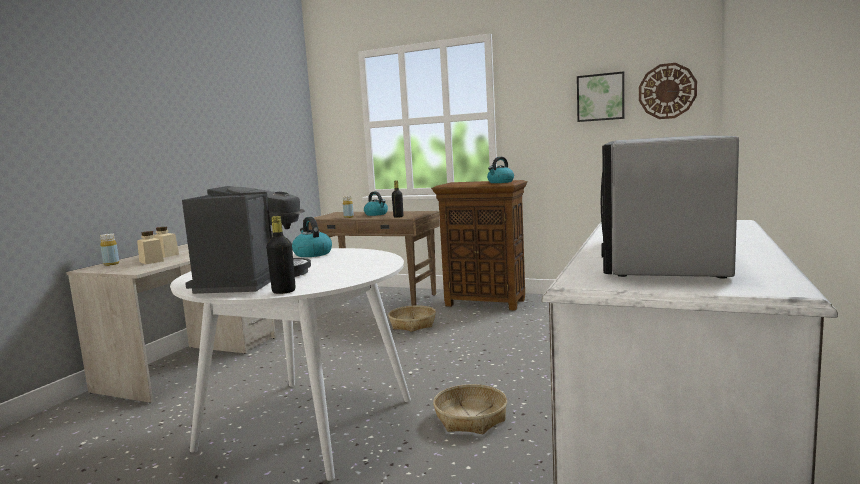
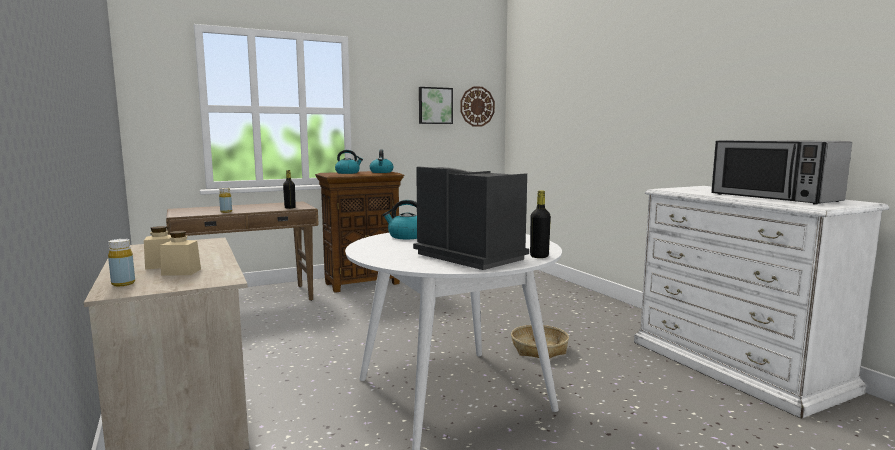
camera: 50 degrees left, 0 degrees up
kettle [364,191,388,216] -> kettle moved to [335,150,363,174]
basket [388,305,436,332] -> none

